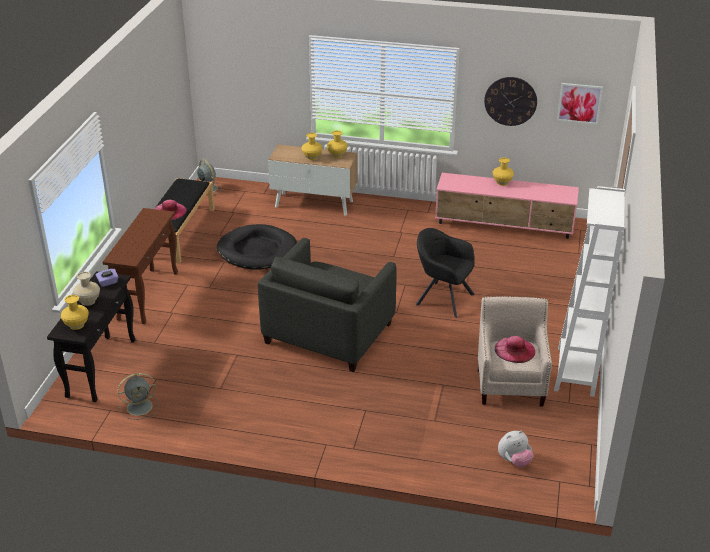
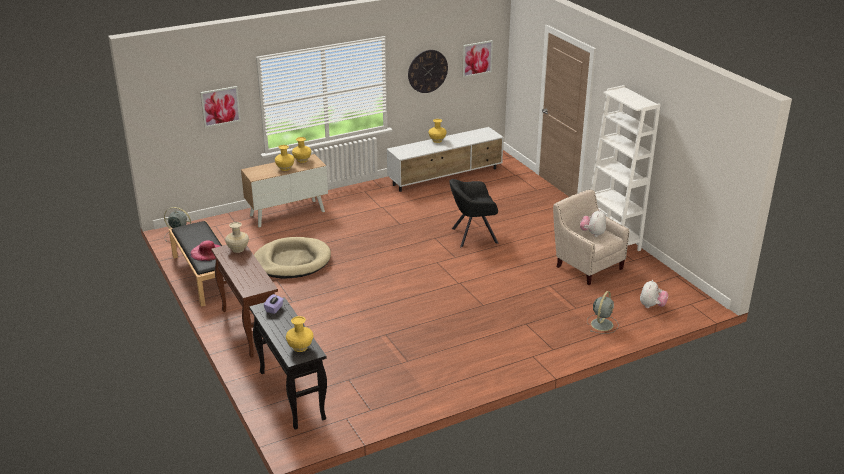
camera: 40 degrees left, 5 degrees down
beige vase [73,272,100,306] -> beige vase moved to [225,222,249,253]
grey fan [117,373,159,419] -> grey fan moved to [587,291,618,334]
black dog bed [217,224,297,270] -> beige dog bed [254,237,331,278]
grey armchair [258,238,397,372] -> none
pink tv stand [435,173,579,239] -> white tv stand [387,127,504,192]
pink hat [495,336,535,363] -> plush toy [580,209,606,237]
none -> picture [200,86,241,128]

